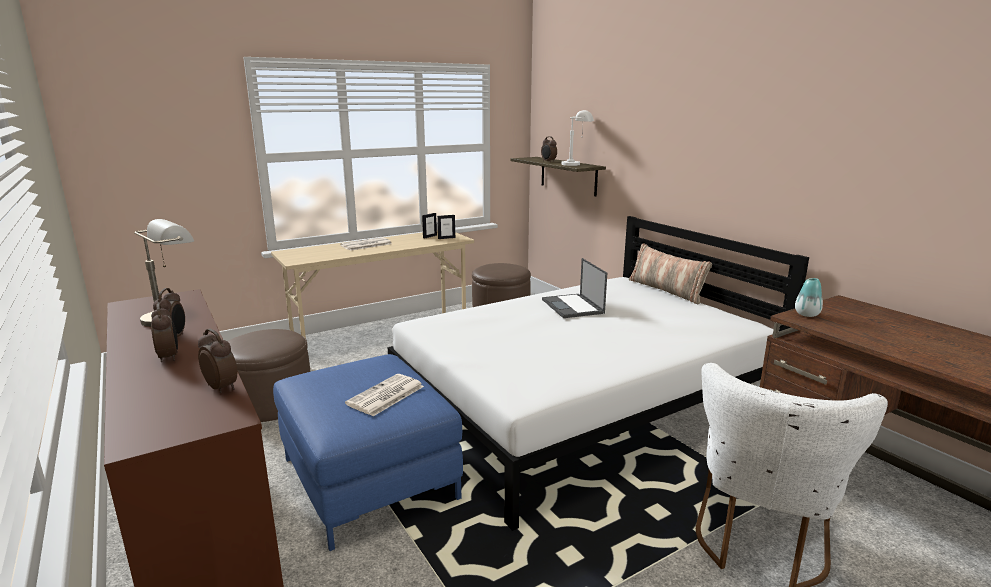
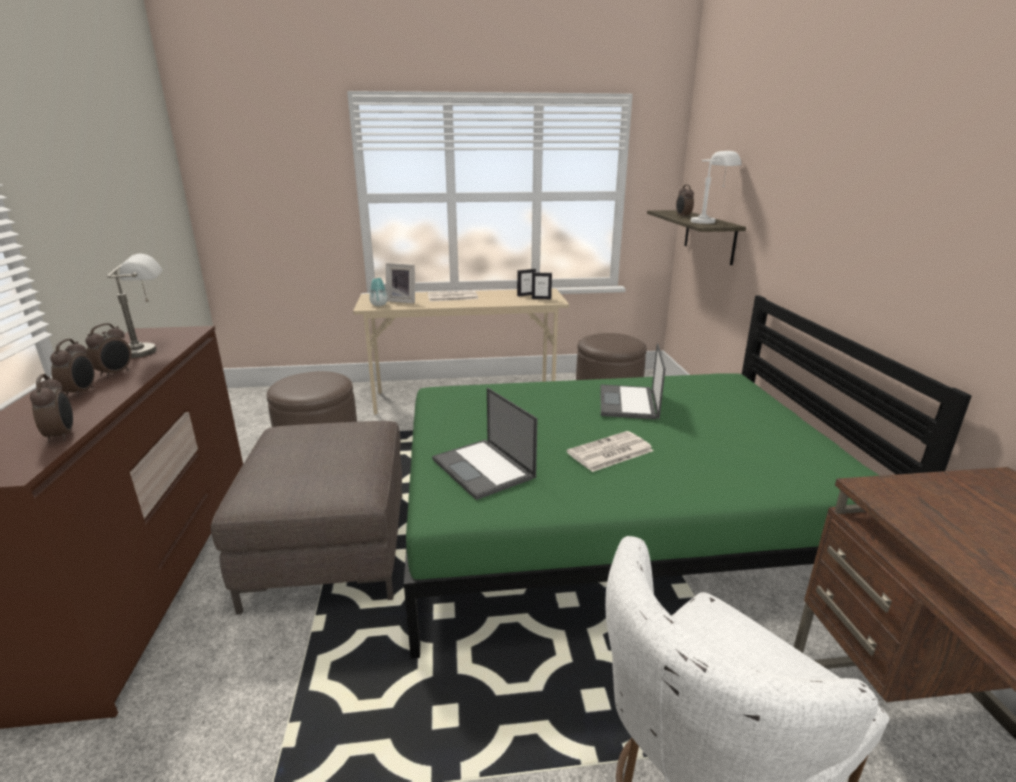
camera: 25 degrees right, 5 degrees up
blue ottoman [273,354,463,551] -> brown ottoman [211,421,402,615]
newspaper [345,374,424,416] -> newspaper moved to [567,431,654,472]
white bed [387,216,809,531] -> green bed [404,295,972,659]
pillow [629,243,712,304] -> none
vase [795,278,823,317] -> vase moved to [369,278,388,306]
none -> picture frame [386,263,415,303]
none -> laptop [432,388,538,500]

